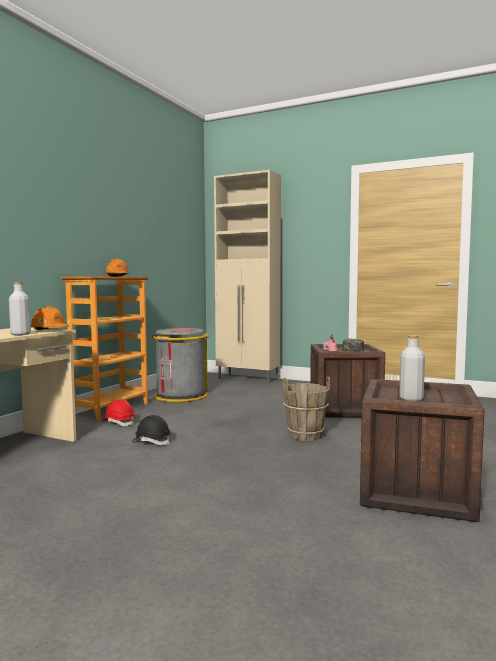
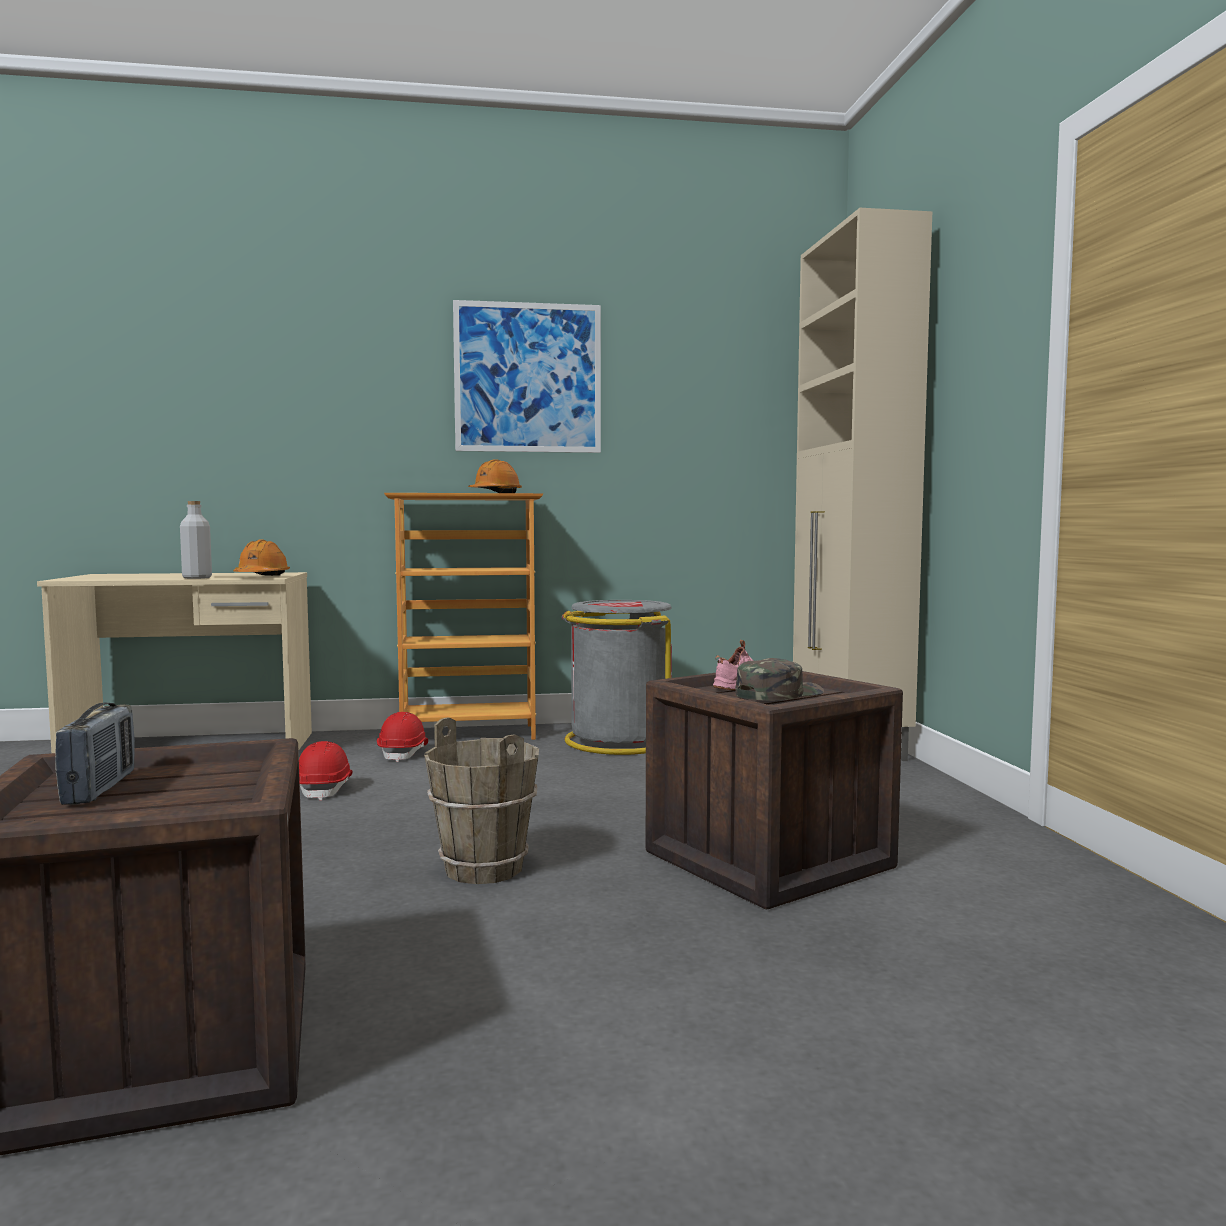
camera: 55 degrees right, 0 degrees up
black hard hat [132,415,171,445] -> red hard hat [299,741,353,800]
grey bottle [399,335,425,401] -> radio [55,703,135,805]
none -> picture [453,300,601,453]

